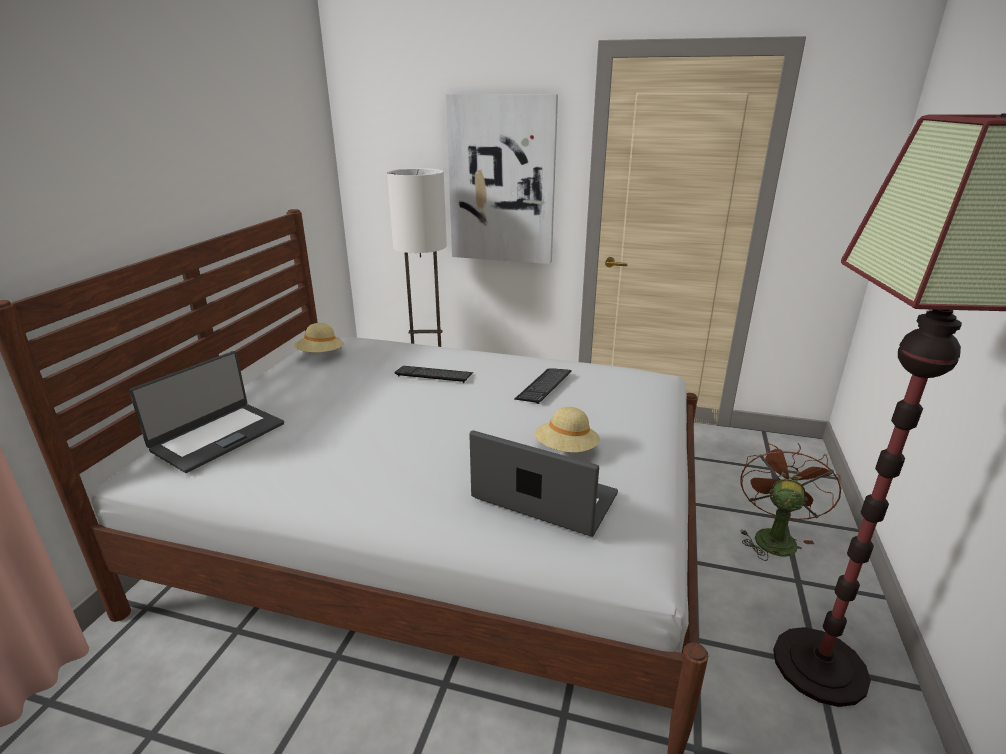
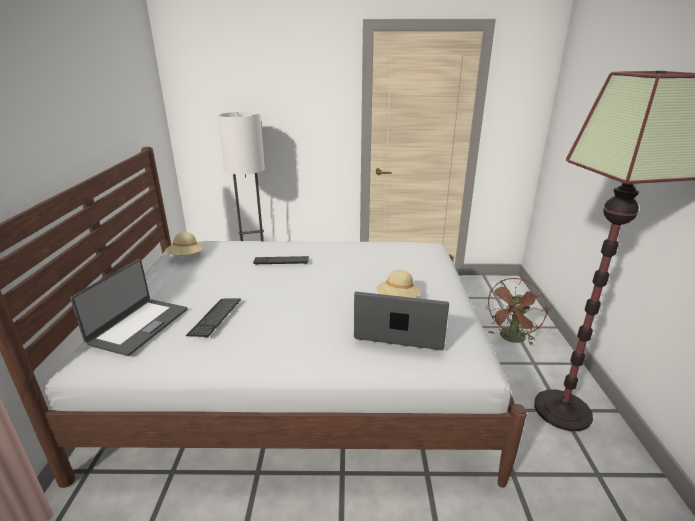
camera: 15 degrees left, 0 degrees up
picture [446,94,558,264] -> none
keyboard [514,368,572,404] -> keyboard moved to [186,299,241,338]
brown fan [740,443,842,561] -> brown fan turned 150 degrees counterclockwise [485,278,547,345]

